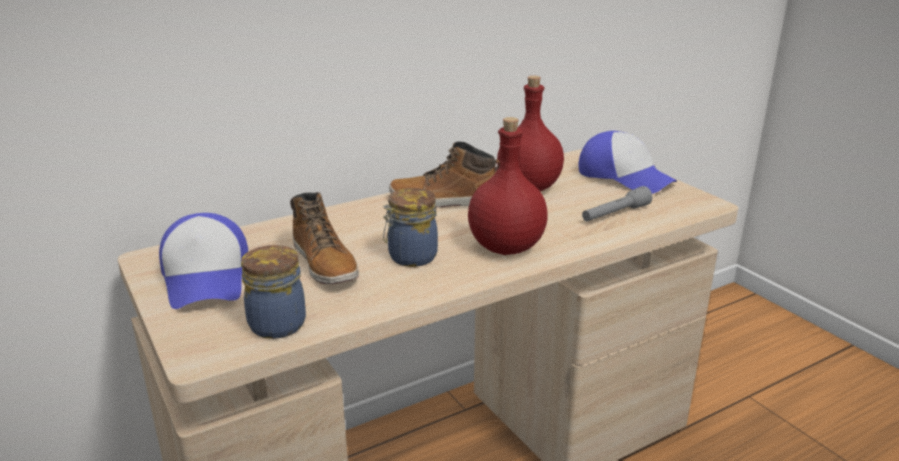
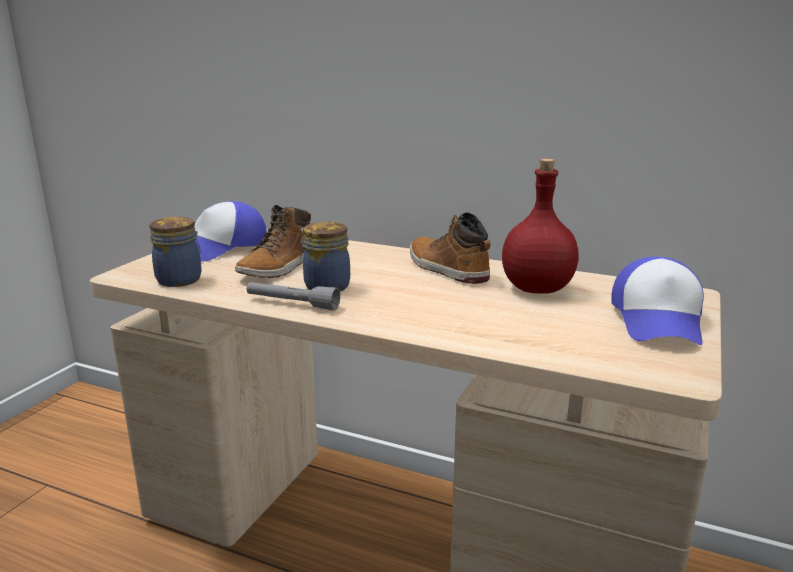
camera: 55 degrees right, 5 degrees down
red bottle [468,117,548,255] -> none
grey flashlight [582,186,652,221] -> grey flashlight moved to [247,282,340,311]

